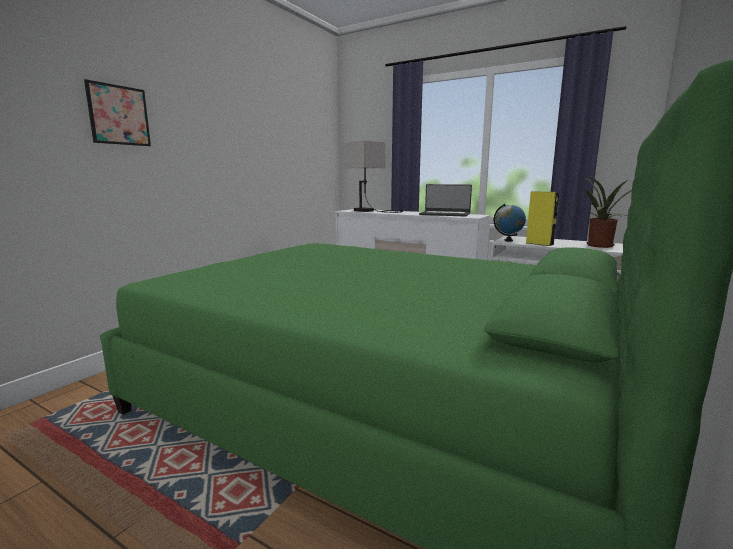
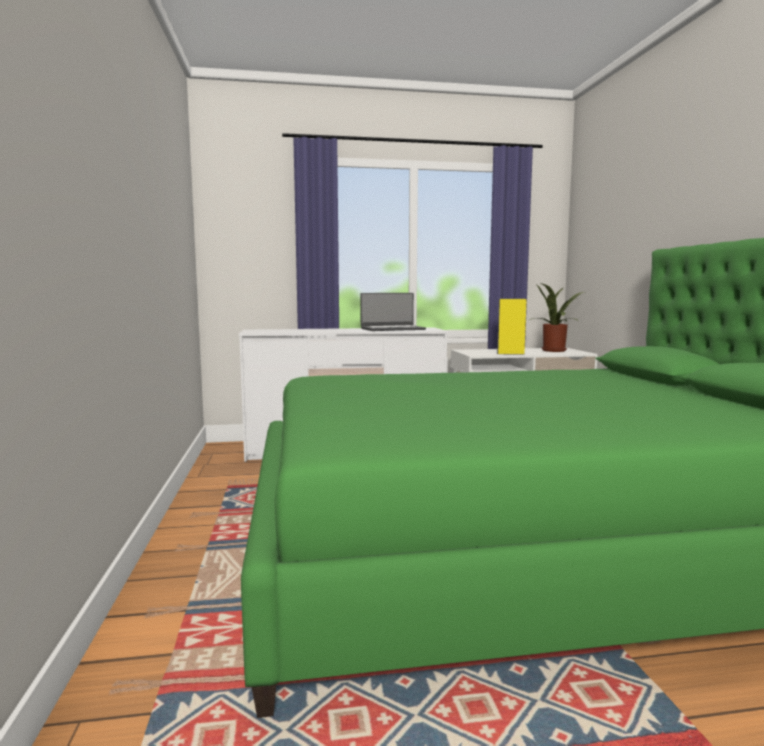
camera: 40 degrees left, 5 degrees down
picture [84,79,151,146] -> none
table lamp [345,140,403,213] -> none
globe [493,204,526,242] -> none

